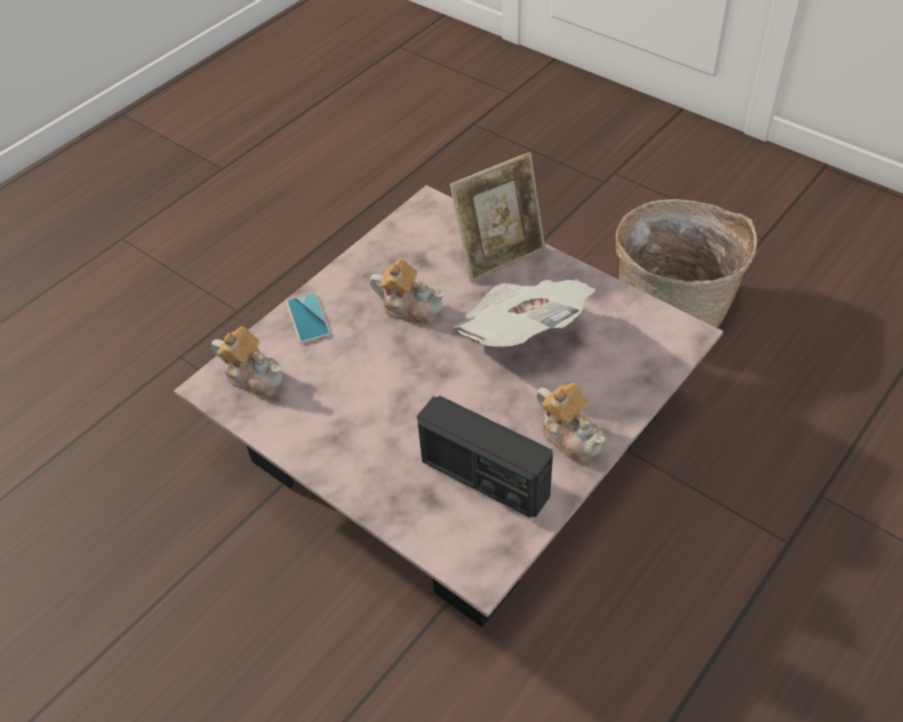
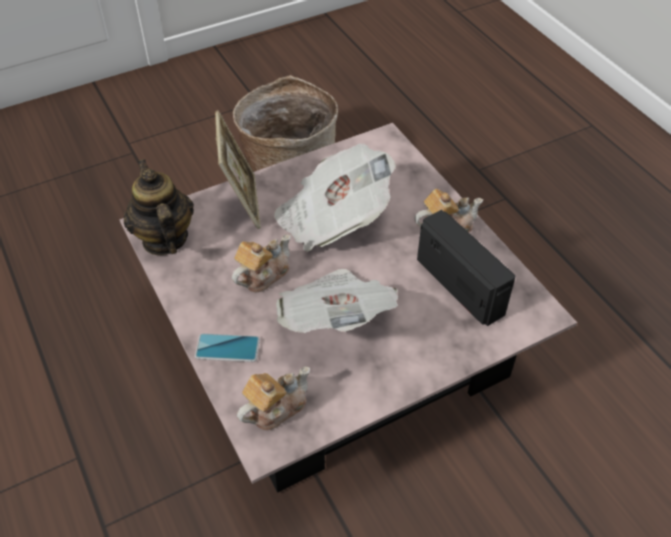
camera: 70 degrees left, 0 degrees up
radio [417,396,553,517] -> radio turned 90 degrees counterclockwise [417,210,516,326]
none -> teapot [124,159,194,255]
none -> newspaper [276,269,398,333]

